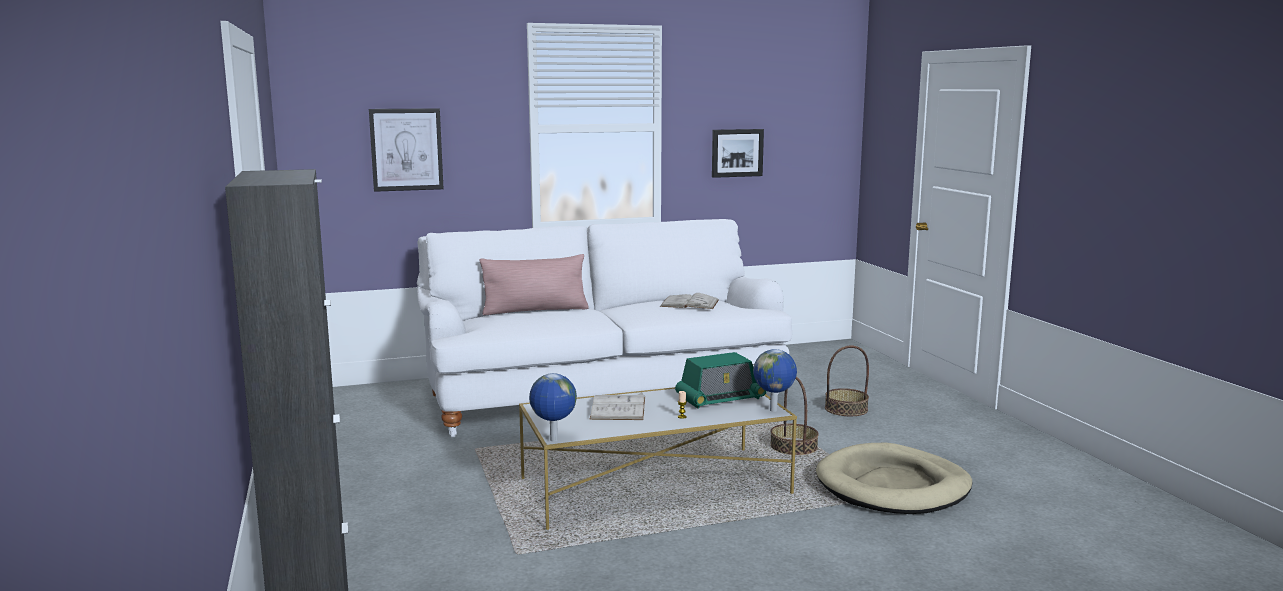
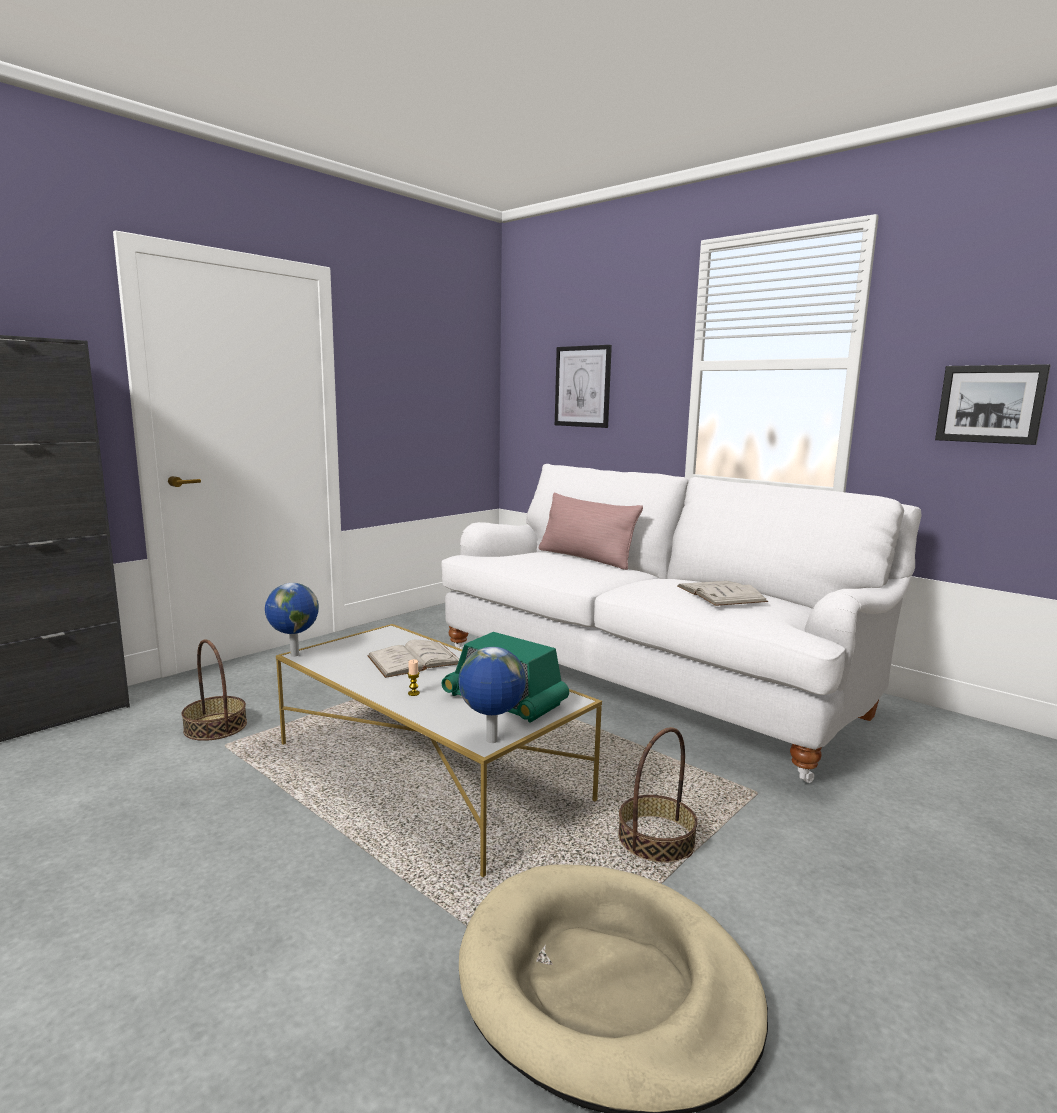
camera: 60 degrees right, 0 degrees up
basket [825,346,869,416] -> basket moved to [181,639,247,741]

